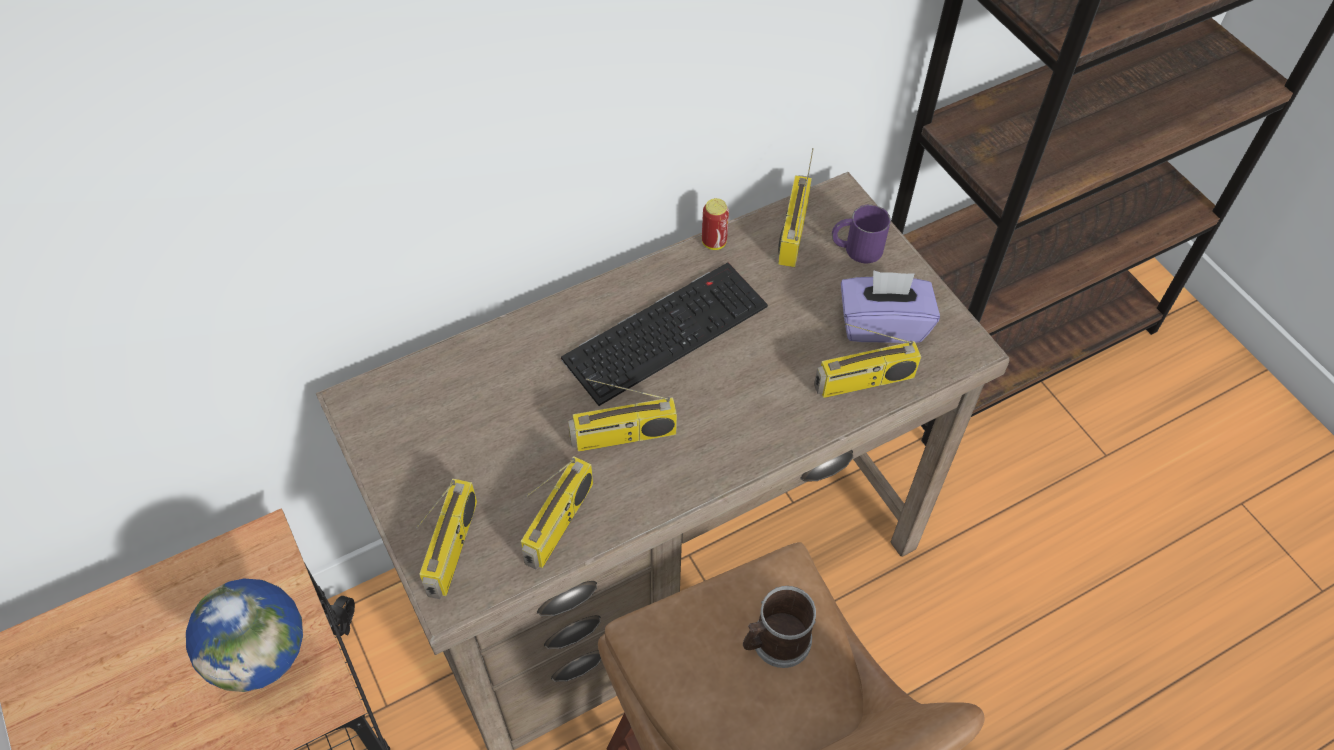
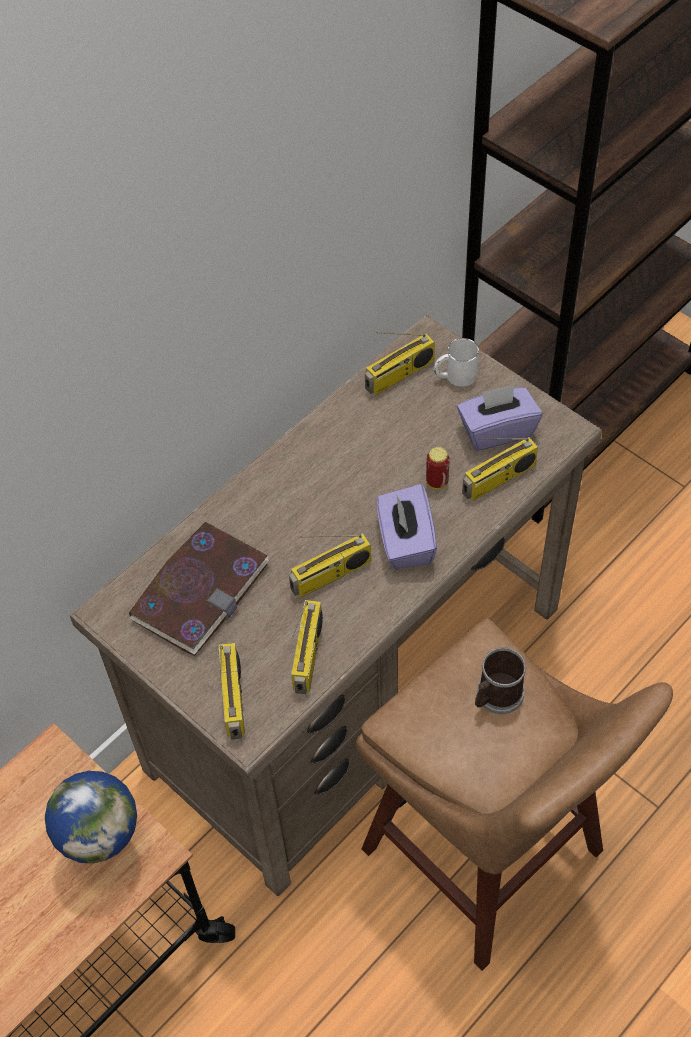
camera: 15 degrees left, 0 degrees up
keyboard [561,262,768,406] -> none
can [702,198,729,250] -> can moved to [426,447,450,489]
radio [778,148,814,267] -> radio turned 120 degrees counterclockwise [365,332,435,395]
purple mug [832,204,891,263] -> white mug [434,338,479,386]
none -> book [129,522,269,656]
none -> purple tissue box [377,484,437,569]

